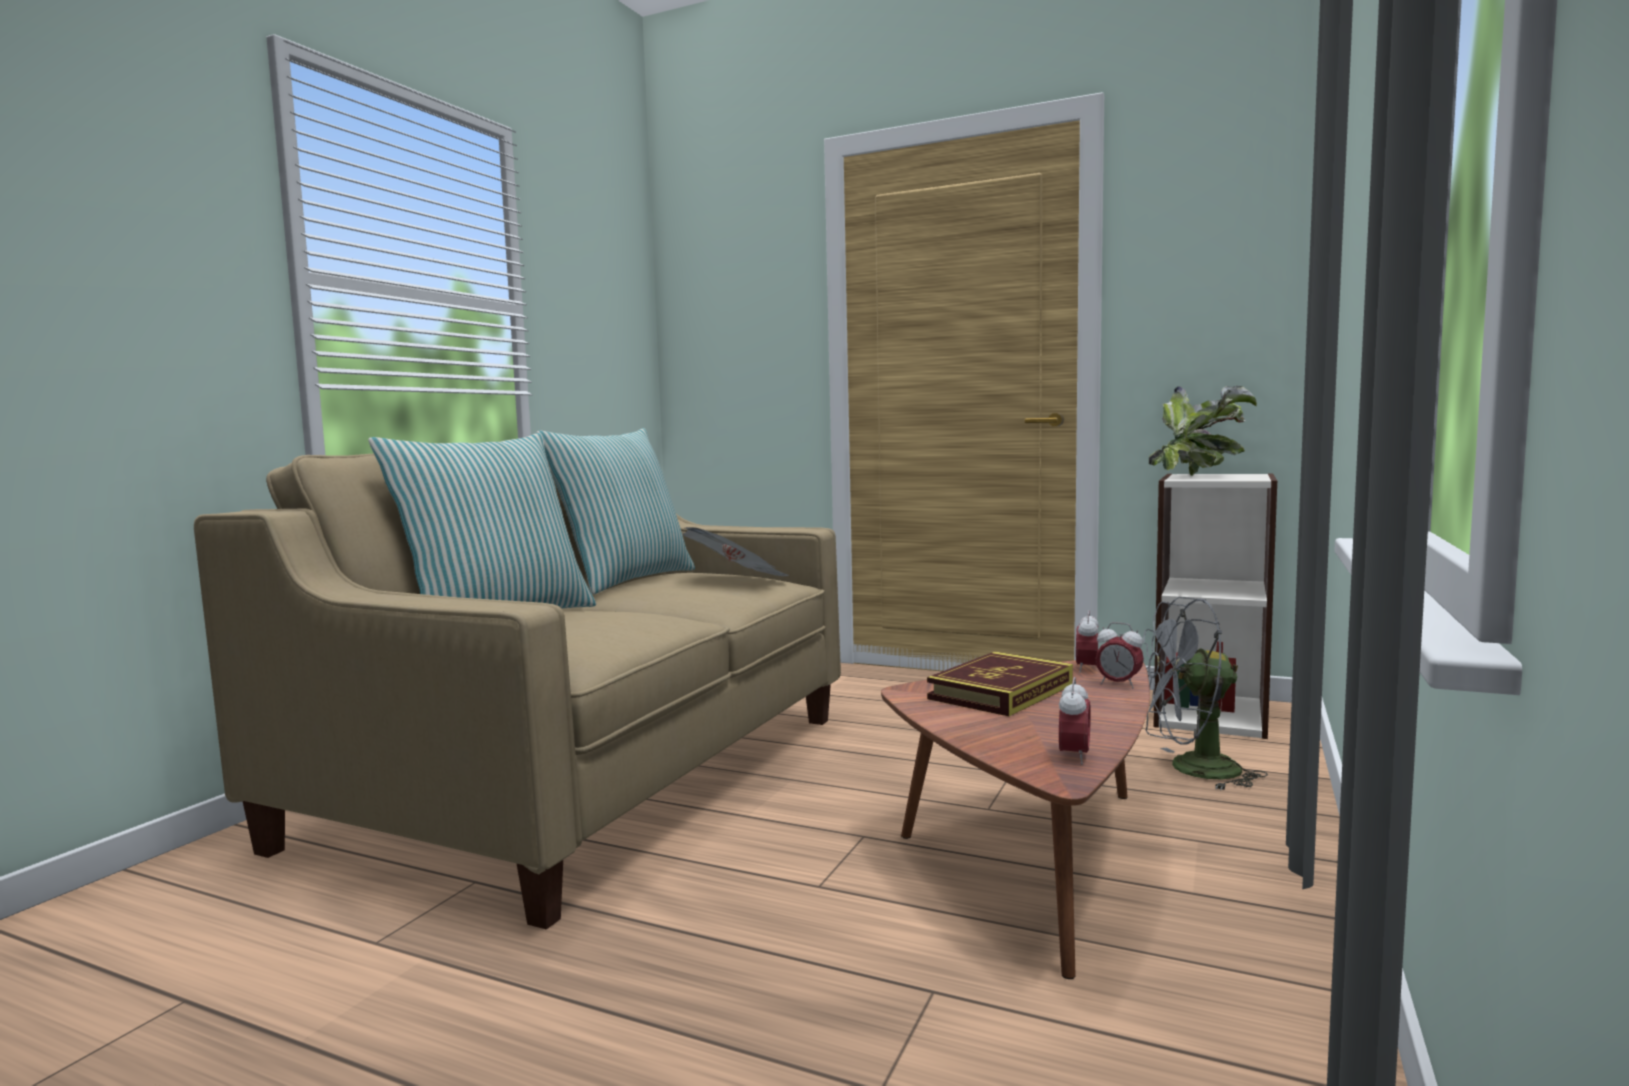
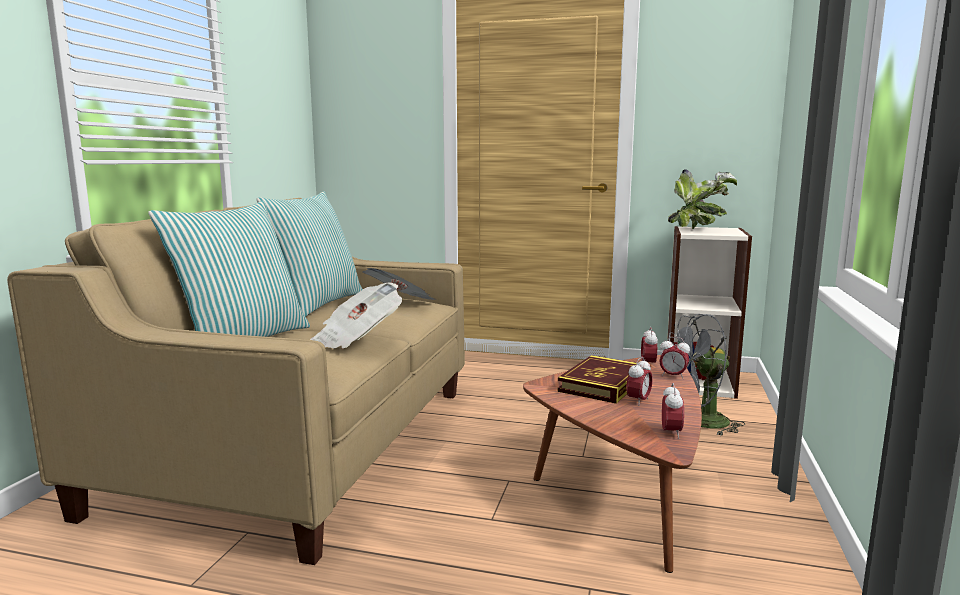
camera: 10 degrees left, 5 degrees up
none -> newspaper [310,282,402,349]
none -> alarm clock [626,357,653,406]

